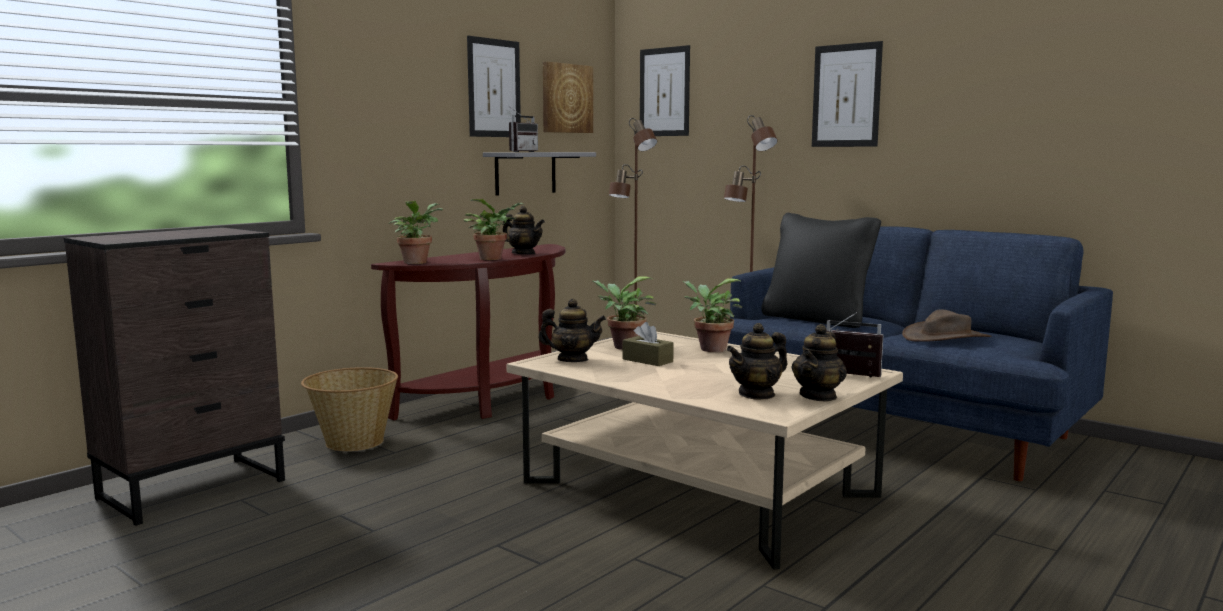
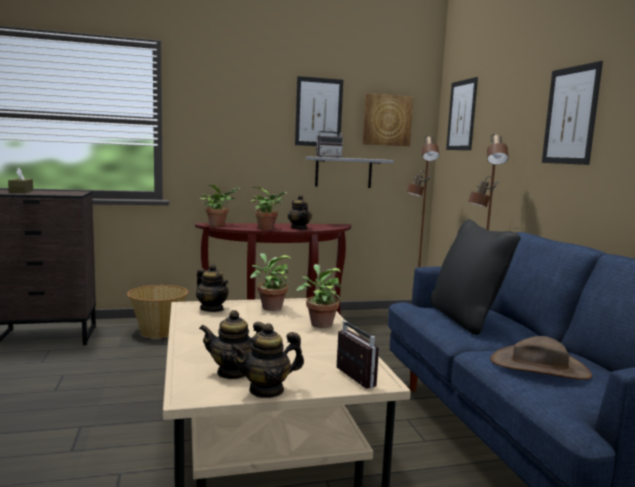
camera: 35 degrees right, 0 degrees up
brown tissue box [623,322,674,366] -> brown tissue box moved to [8,168,33,193]

